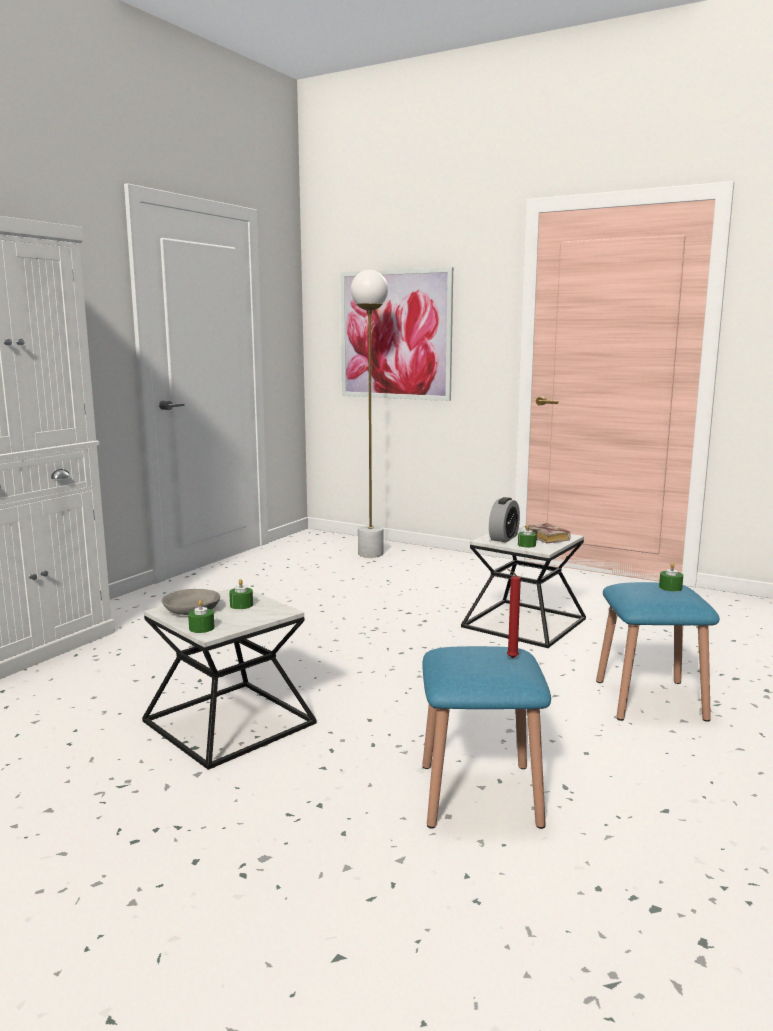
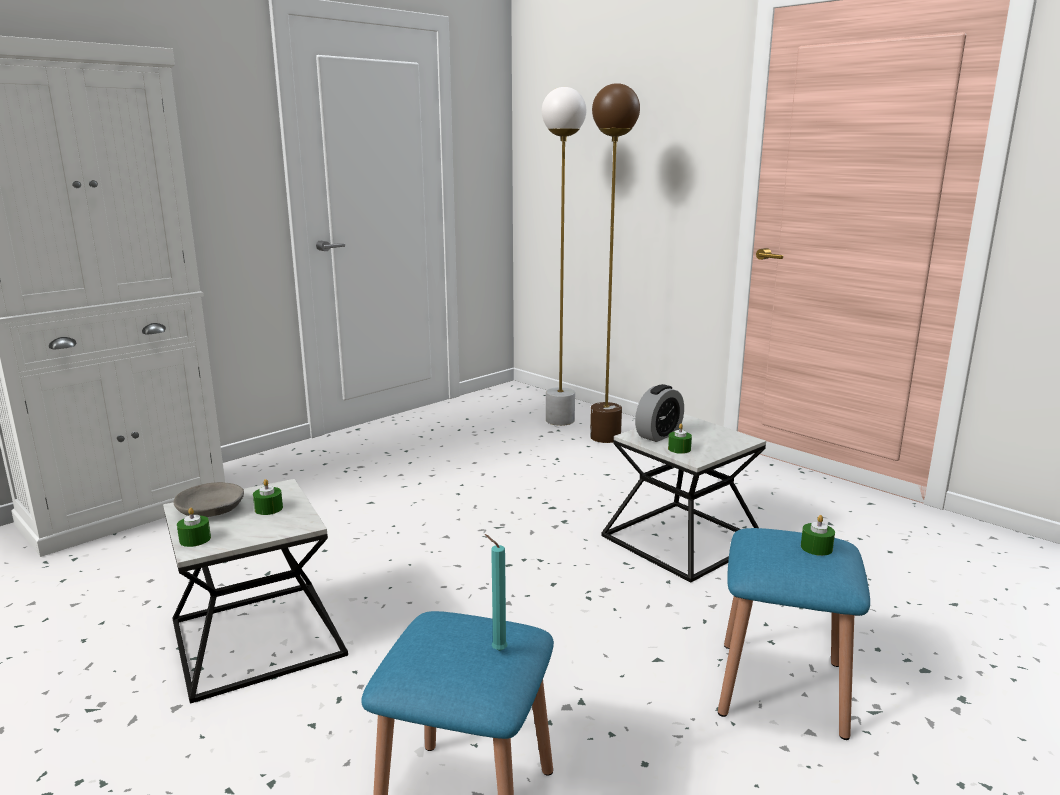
camera: 15 degrees right, 5 degrees up
picture [340,267,453,401] -> none
red candle [506,568,521,658] -> turquoise candle [485,534,508,651]
book [525,523,571,543] -> none
none -> brown floor lamp [590,83,640,443]

